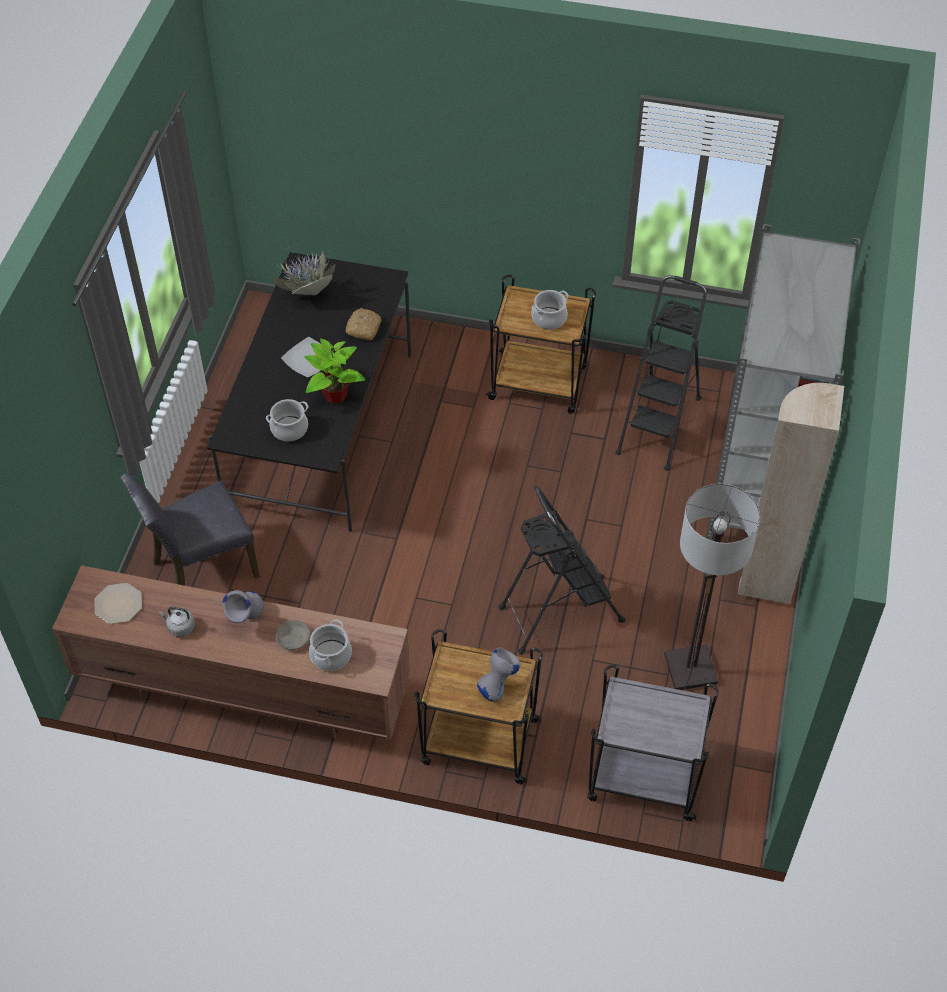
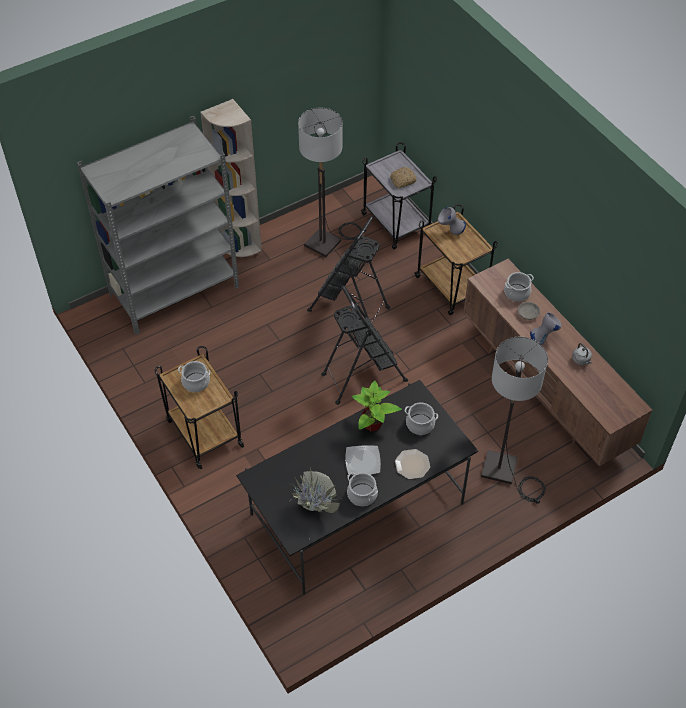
camera: 135 degrees left, 0 degrees up
plate [94,583,142,624] -> plate moved to [395,449,430,479]
grey chair [120,473,260,586] -> floor lamp [481,337,548,504]
bread [346,308,381,340] -> bread moved to [390,167,417,188]
step ladder [615,275,707,471] -> step ladder moved to [321,285,408,405]
none -> cooking pot [347,472,378,506]

